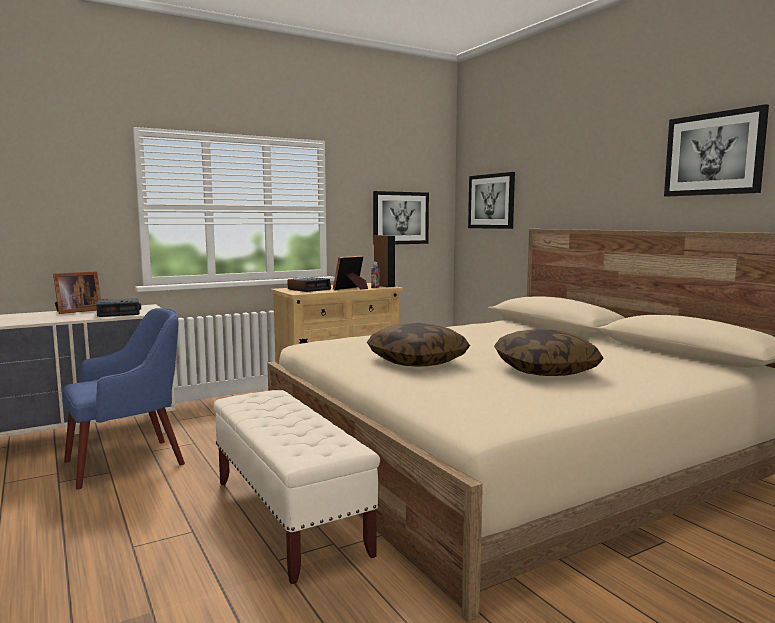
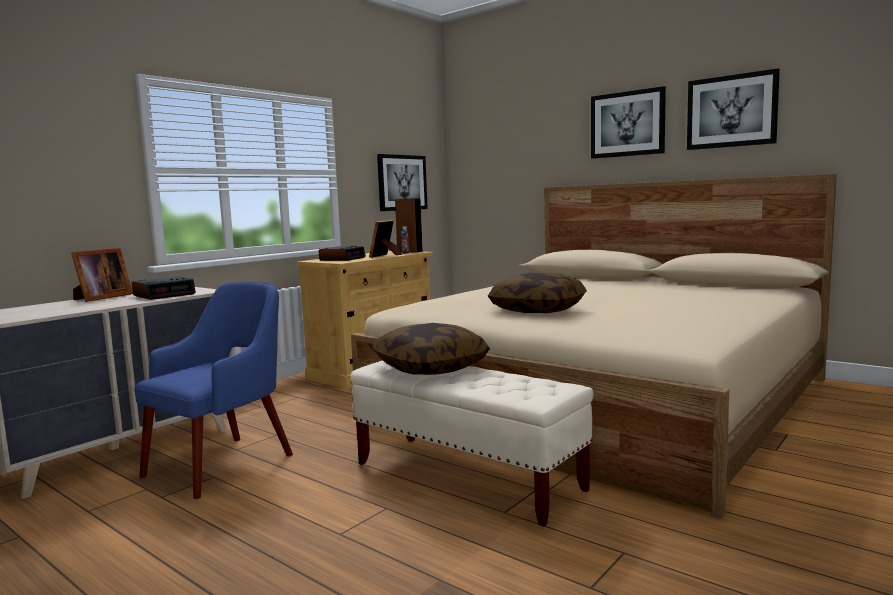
camera: 20 degrees left, 0 degrees up
picture [468,172,515,229] -> picture moved to [591,86,666,159]
pillow [494,329,604,376] -> pillow moved to [373,323,490,375]

